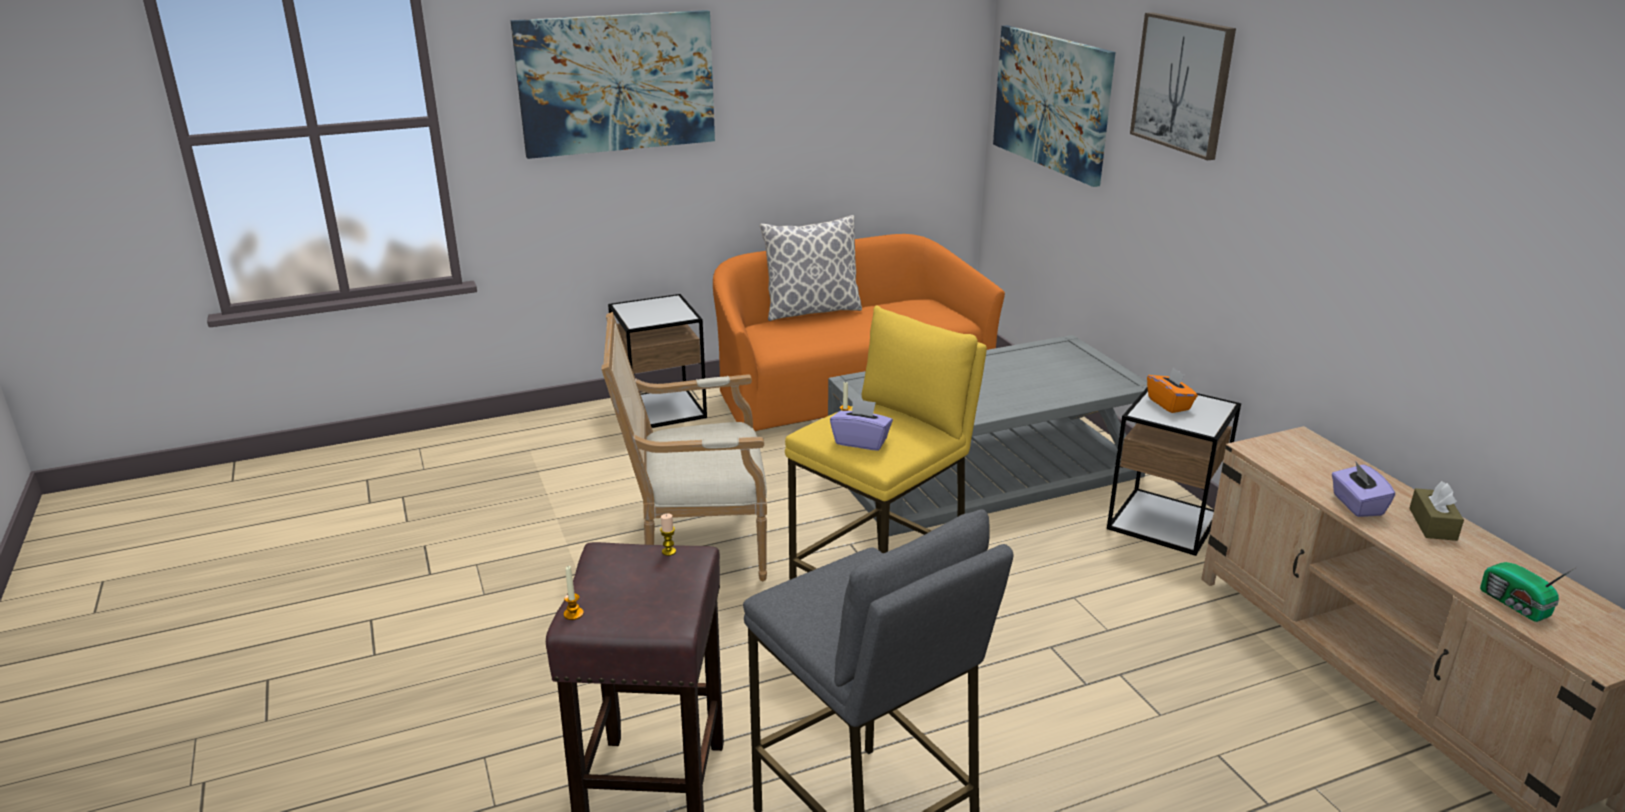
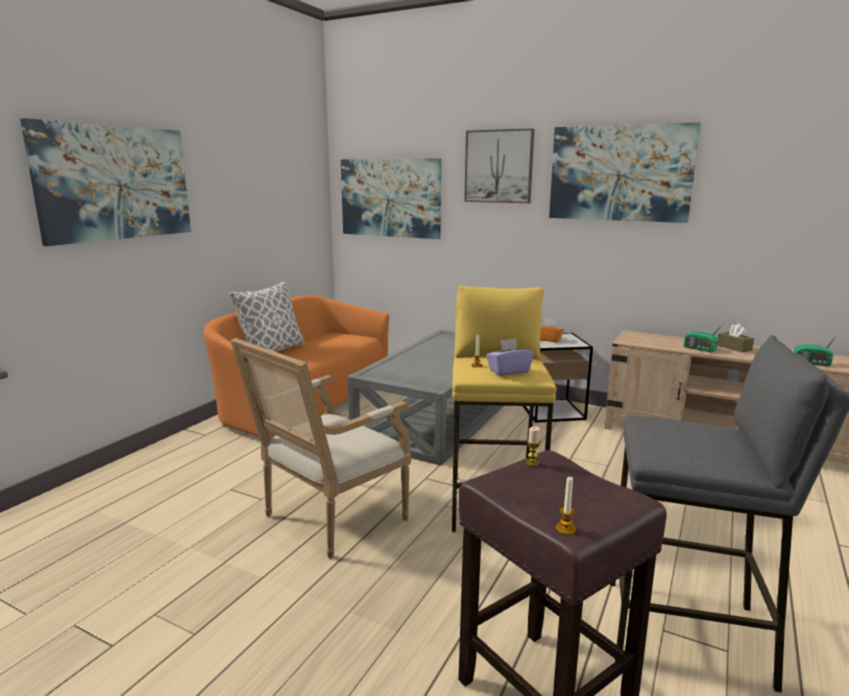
camera: 40 degrees left, 10 degrees down
side table [608,294,707,428] -> none
purple tissue box [1332,462,1395,517] -> radio [684,325,722,352]
none -> picture [549,122,701,223]

